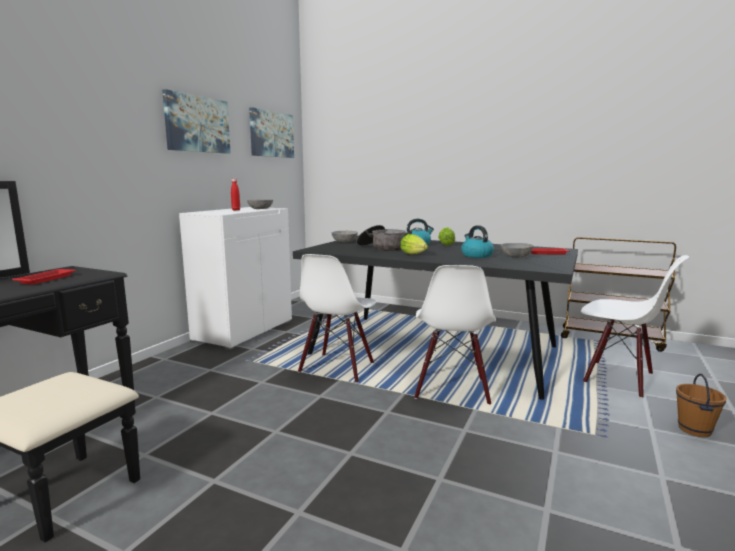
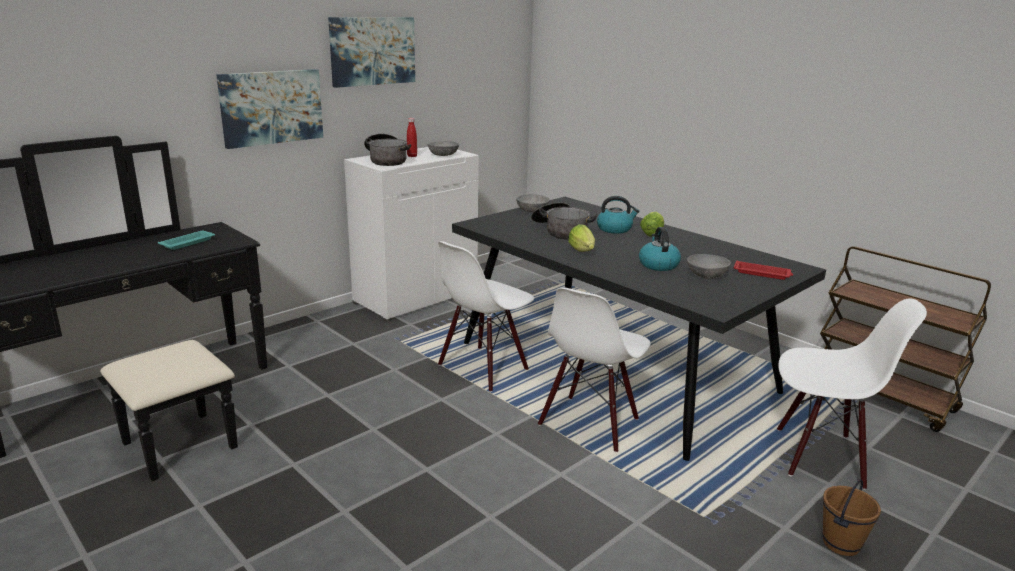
camera: 20 degrees right, 10 degrees up
red tray [12,269,76,285] -> turquoise tray [158,231,215,250]
picture [249,107,294,158] -> picture moved to [216,69,323,149]
white chair [581,255,689,398] -> white chair turned 45 degrees counterclockwise [777,298,927,490]
none -> cooking pot [364,134,411,166]

